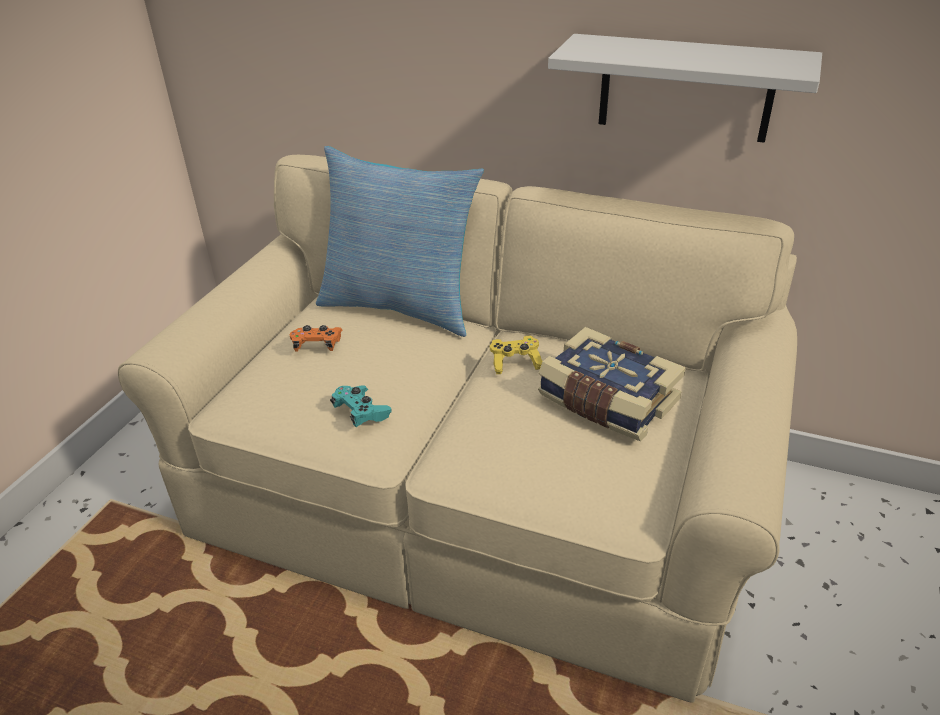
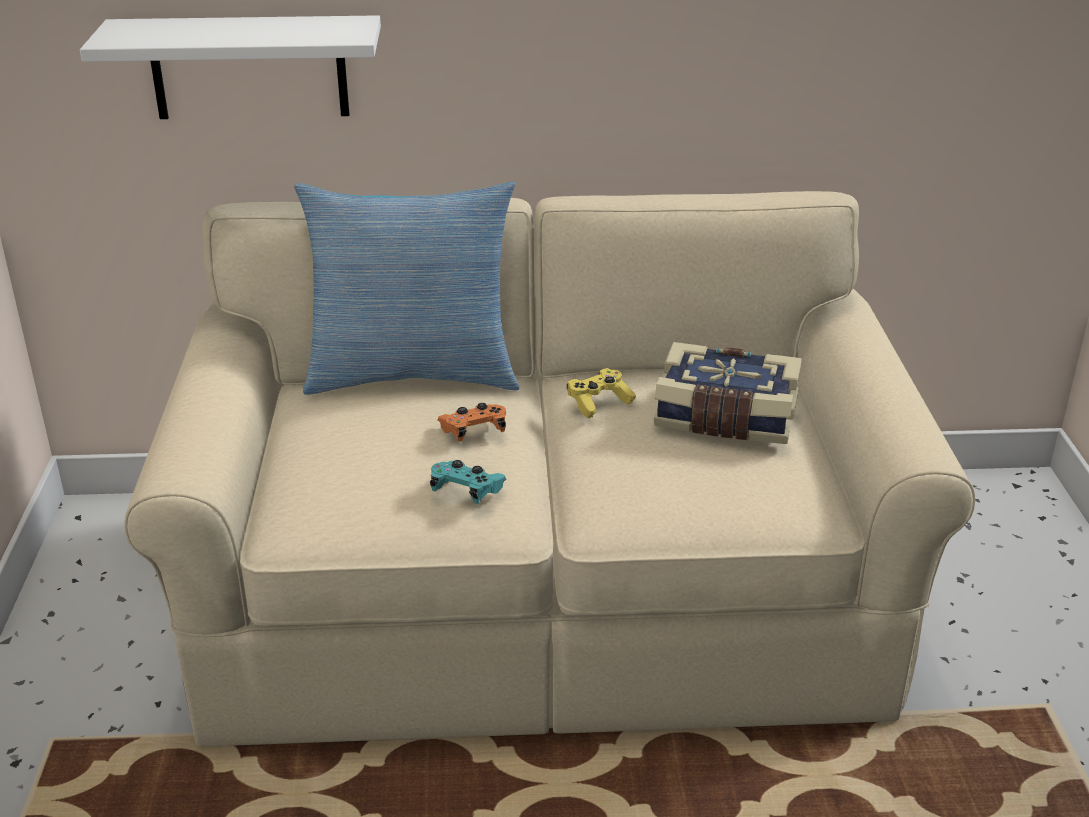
camera: 25 degrees left, 5 degrees down
orange game controller [290,325,342,352] -> orange game controller moved to [437,403,506,442]
white shelf [548,34,822,143] -> white shelf moved to [80,15,381,119]

